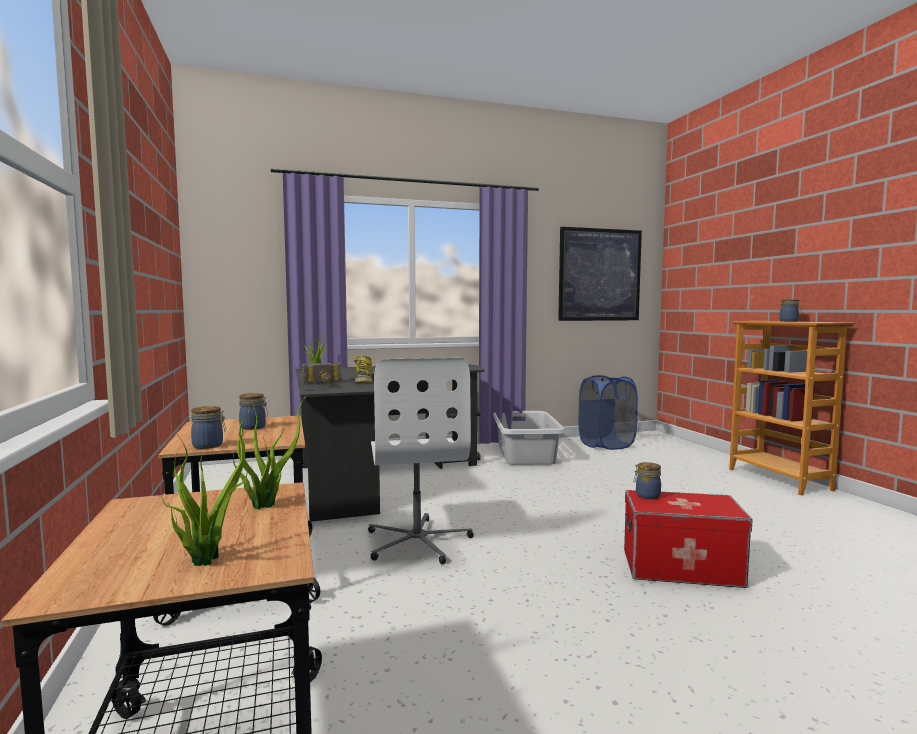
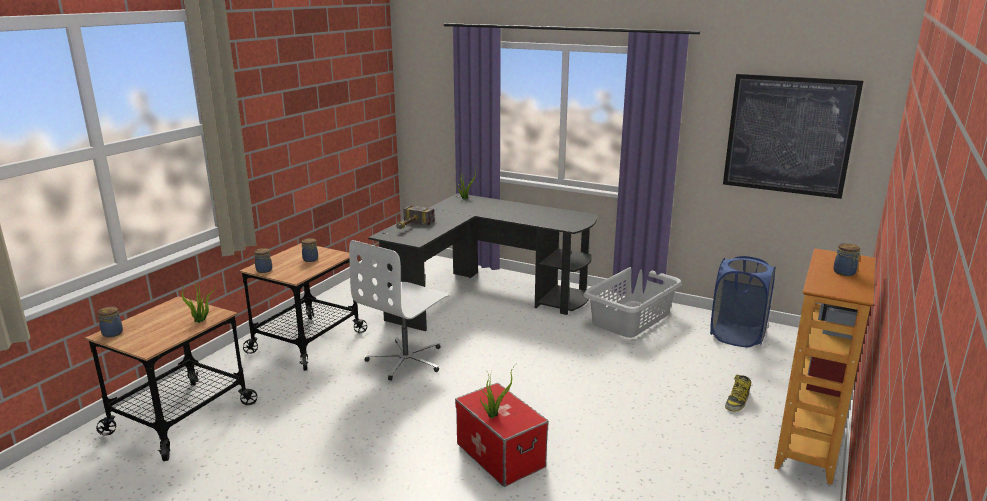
camera: 45 degrees right, 15 degrees up
potted plant [161,407,252,566] -> potted plant moved to [479,368,513,418]
boot [354,356,373,383] -> boot moved to [725,375,751,411]
jar [634,462,661,499] -> jar moved to [98,307,123,337]

